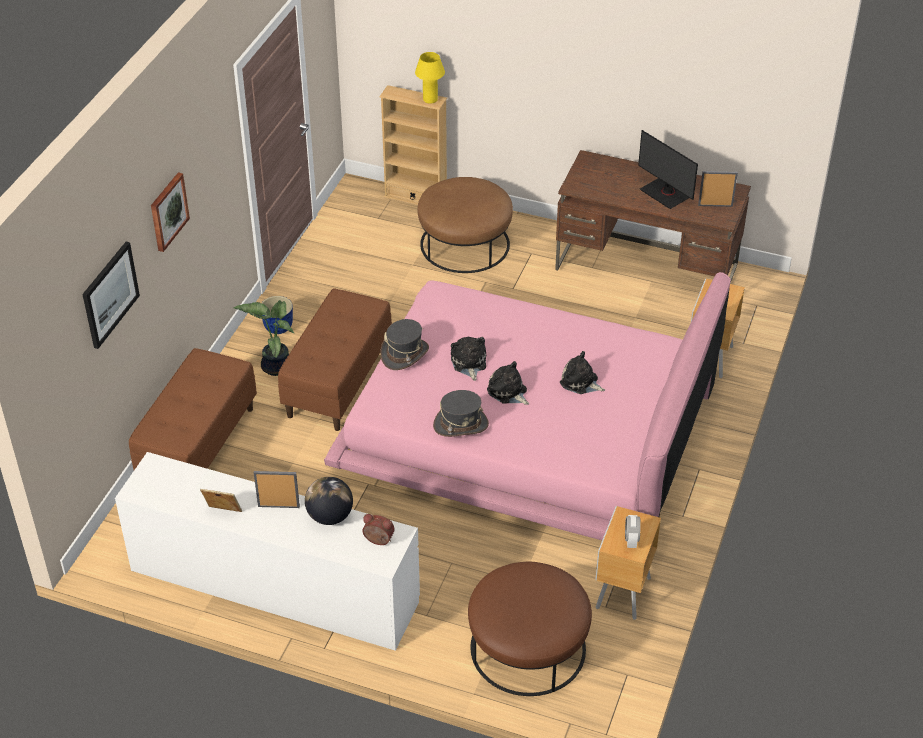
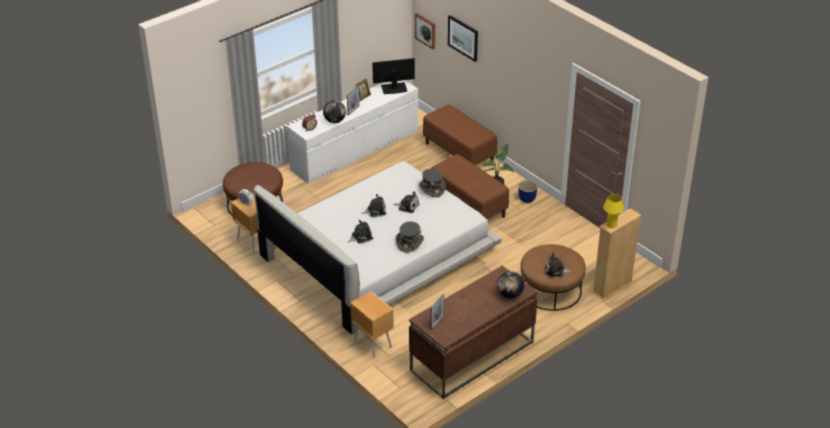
camera: 120 degrees right, 5 degrees down
picture [151,172,190,252] -> picture moved to [415,13,435,49]
pink bed [324,272,731,540] -> white bed [254,161,502,335]
grey hat [433,390,489,437] -> grey hat moved to [396,221,424,252]
monitor [638,130,698,209] -> monitor moved to [372,58,415,94]
none -> globe [497,271,524,299]
none -> plush toy [545,252,572,277]

